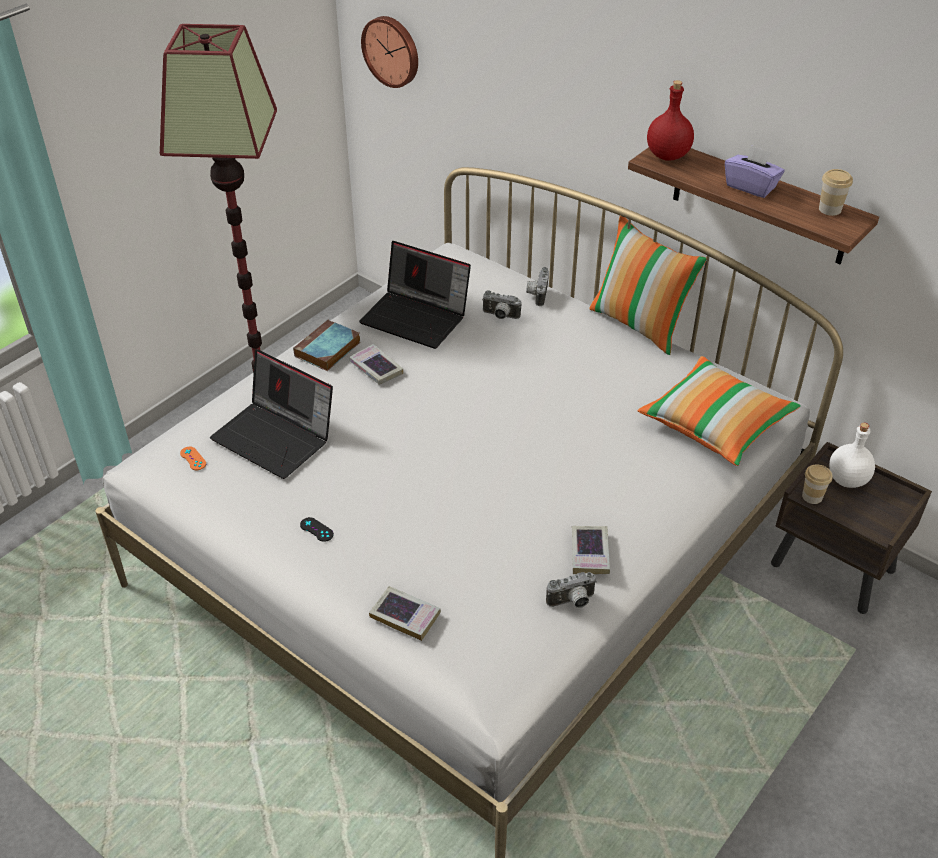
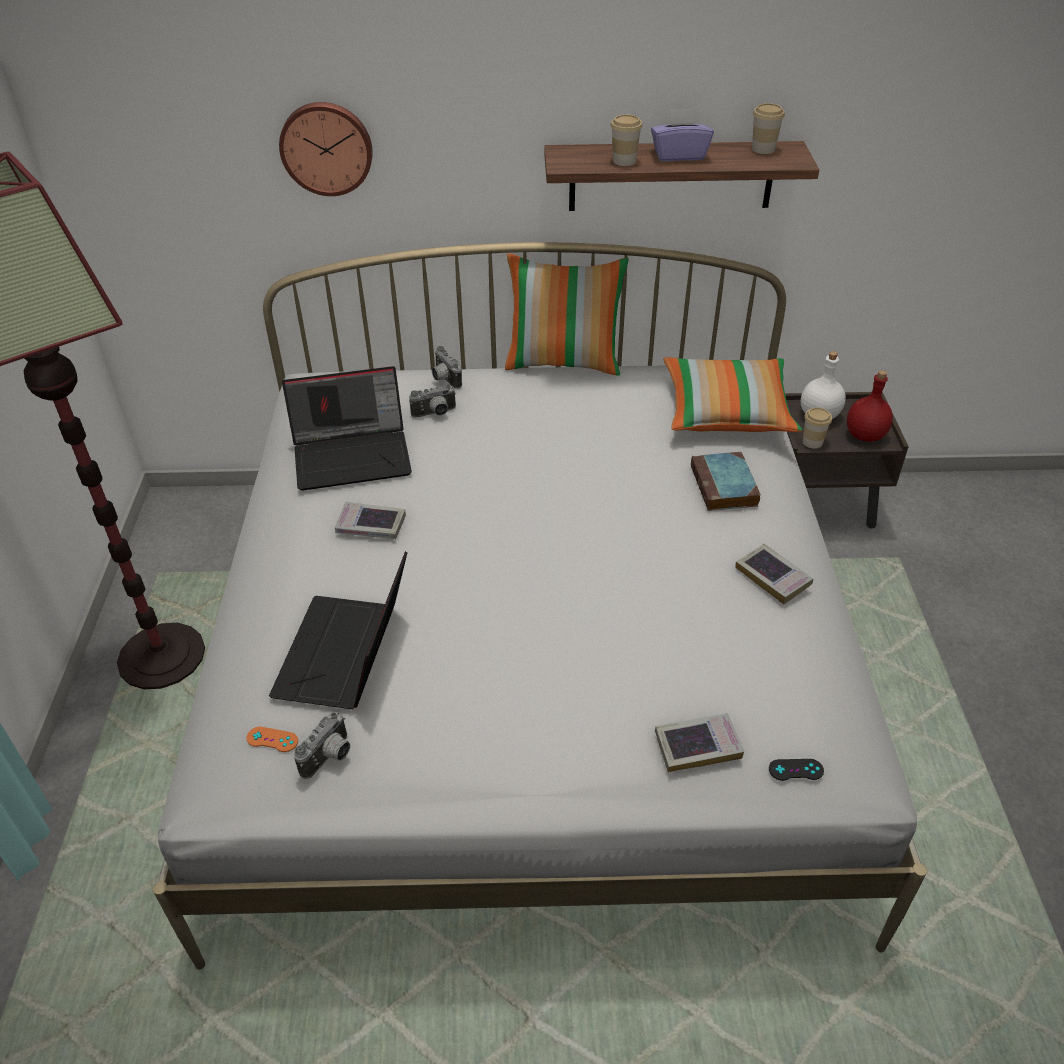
camera: 40 degrees left, 0 degrees up
laptop [210,349,333,479] -> laptop turned 105 degrees clockwise [269,551,407,709]
book [293,320,360,371] -> book moved to [691,452,761,511]
black game controller [300,517,334,542] -> black game controller moved to [769,759,824,781]
wall clock [361,16,418,88] -> wall clock moved to [279,102,373,196]
camera [546,572,597,608] -> camera moved to [294,712,350,779]
red bottle [647,80,694,161] -> red bottle moved to [847,370,893,442]
none -> cup [611,114,643,166]

